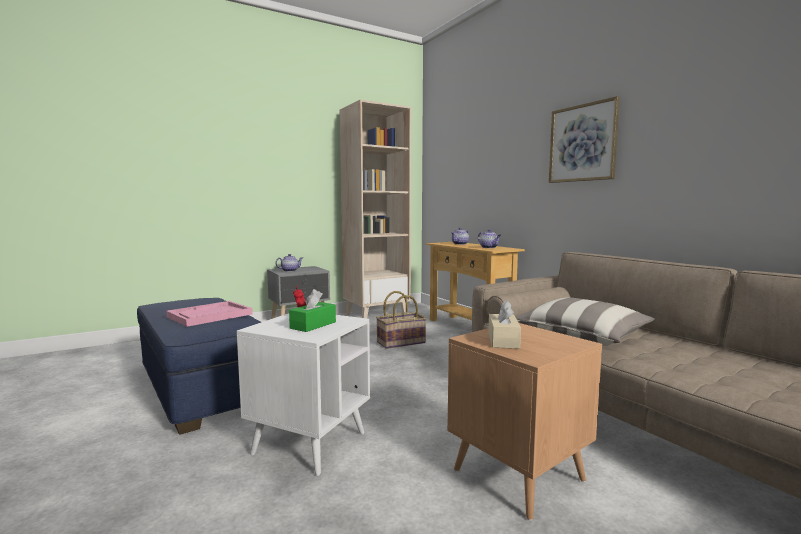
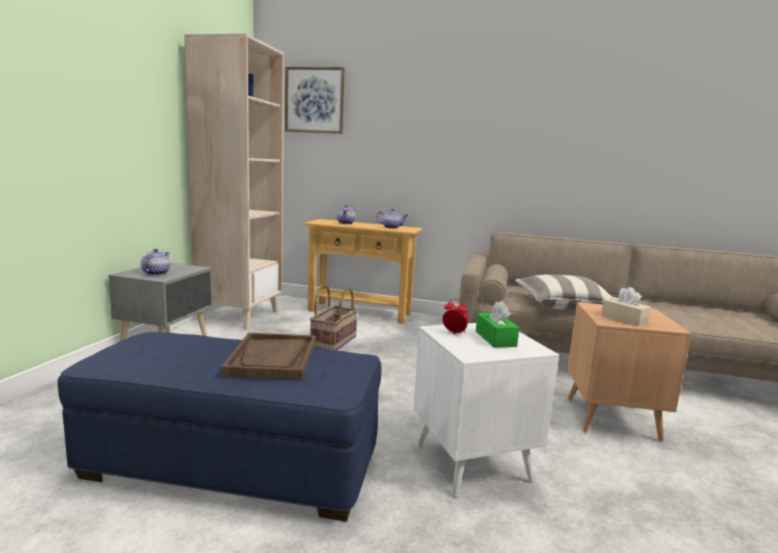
camera: 45 degrees left, 5 degrees up
pink tray [166,301,253,327] -> brown tray [221,333,316,380]
picture [549,96,620,183] -> picture moved to [285,67,345,134]

